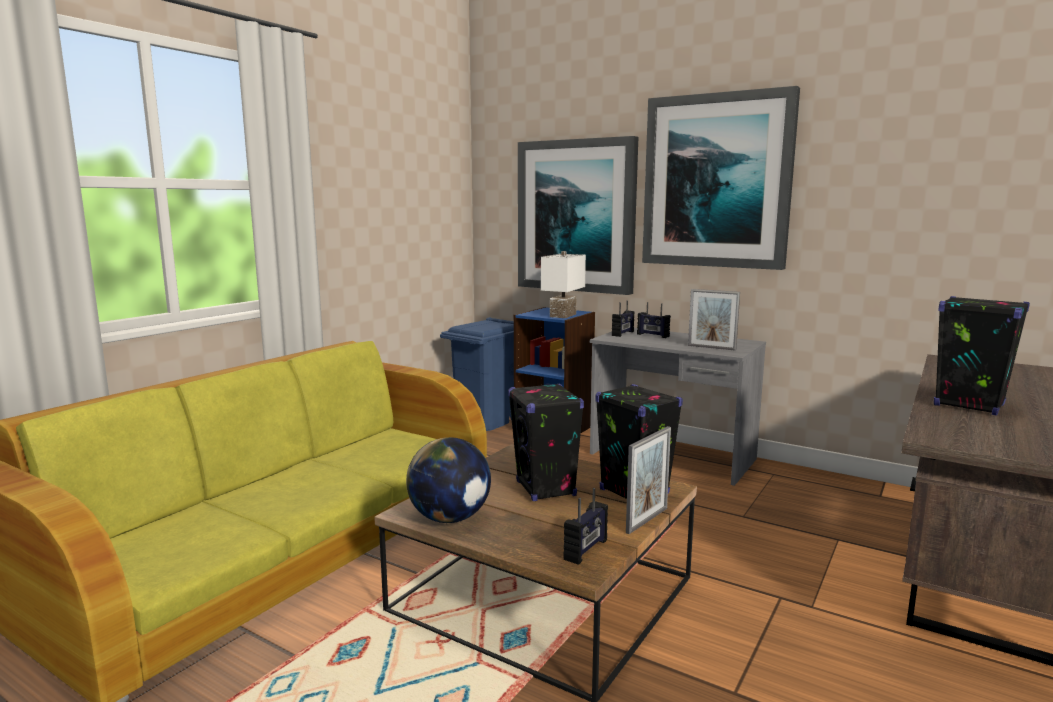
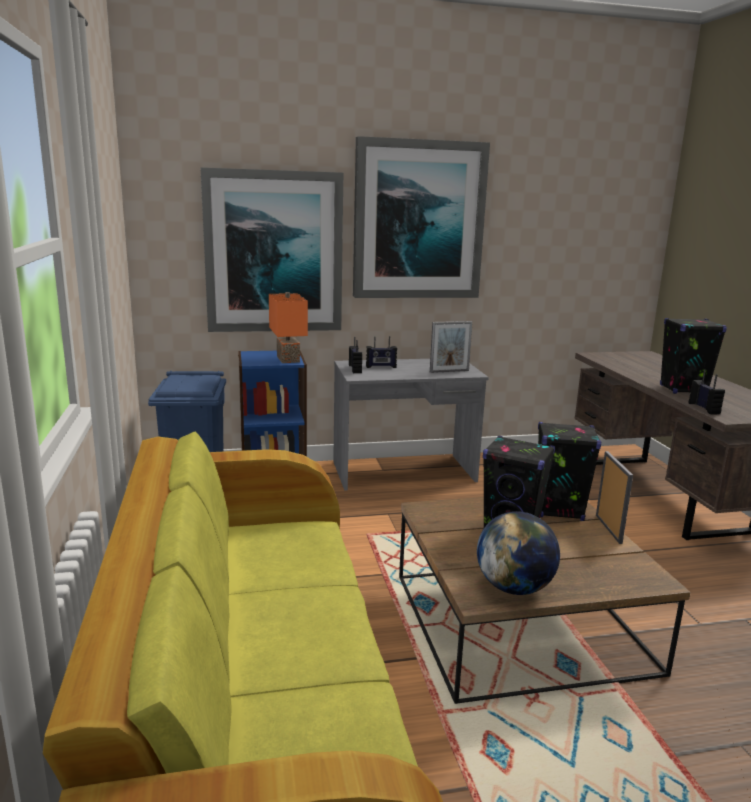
camera: 45 degrees left, 5 degrees up
white table lamp [541,251,586,318] -> orange table lamp [269,292,308,363]
radio [564,488,608,565] -> radio moved to [689,370,725,415]

